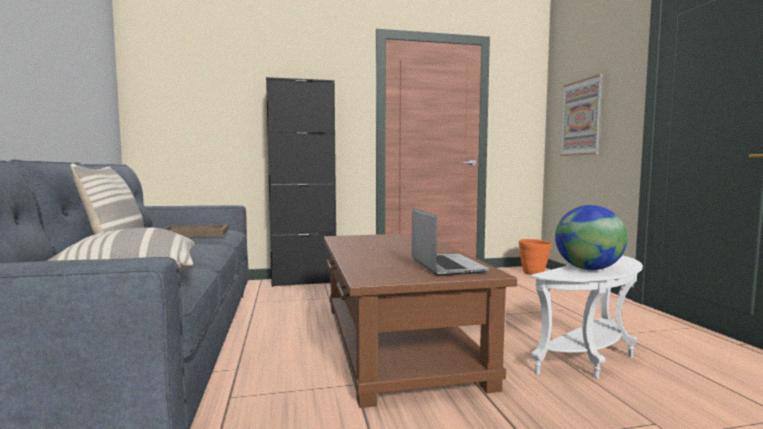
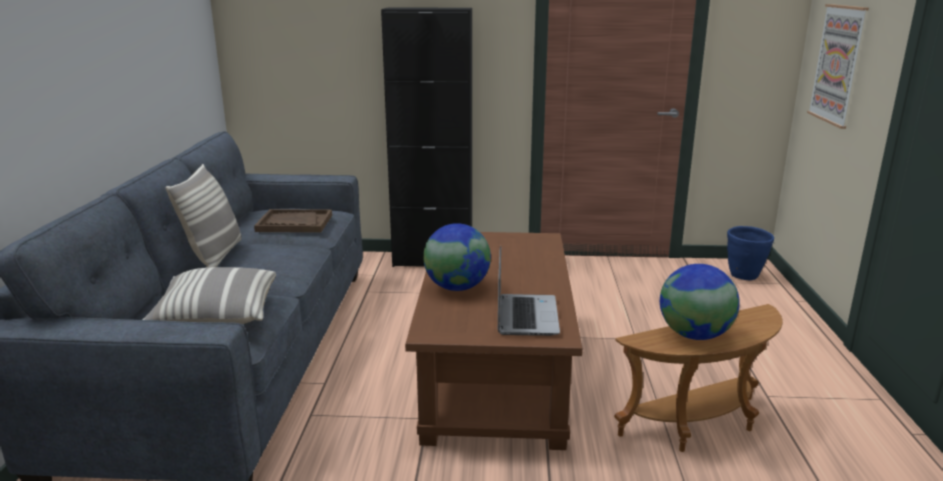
camera: 15 degrees right, 15 degrees up
orange planter [519,239,552,275] -> blue planter [727,226,774,280]
white side table [530,255,643,379] -> brown side table [614,304,783,452]
none -> globe [423,223,491,291]

